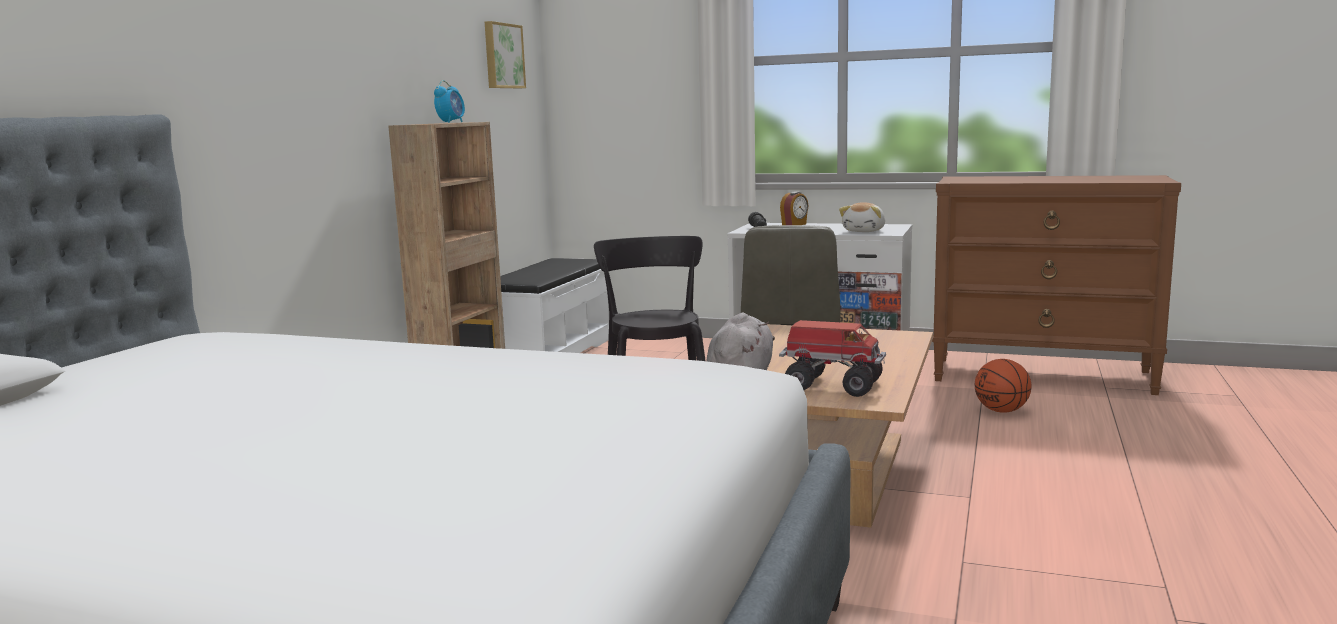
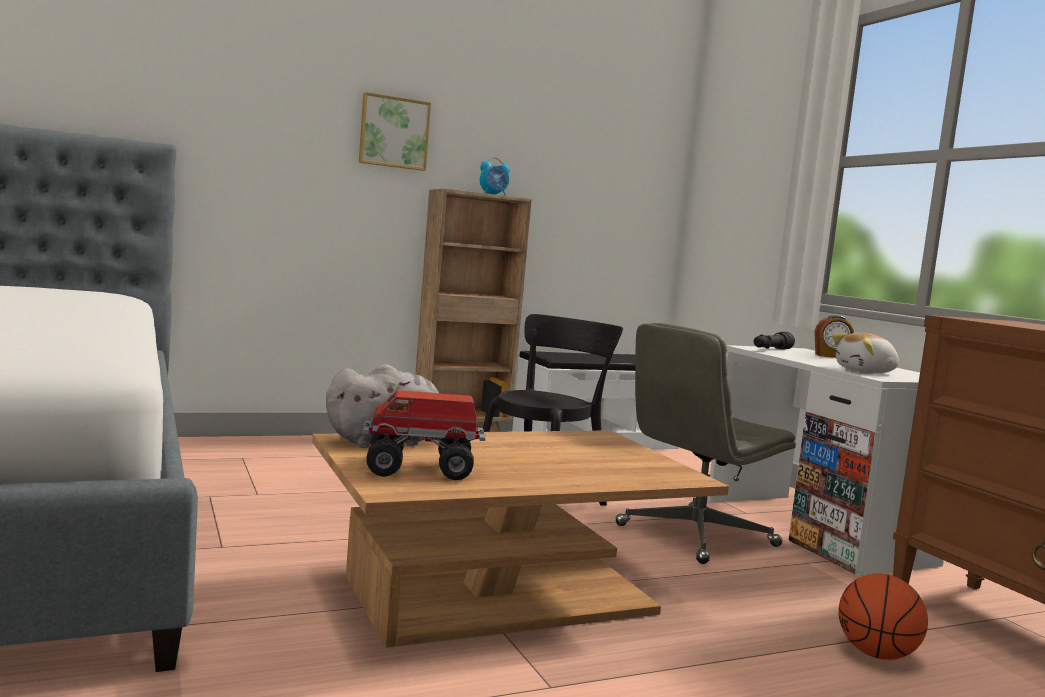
camera: 45 degrees right, 5 degrees down
picture [485,21,526,89] -> picture moved to [359,92,431,171]
toy truck [779,320,886,397] -> toy truck turned 105 degrees clockwise [361,390,486,480]

